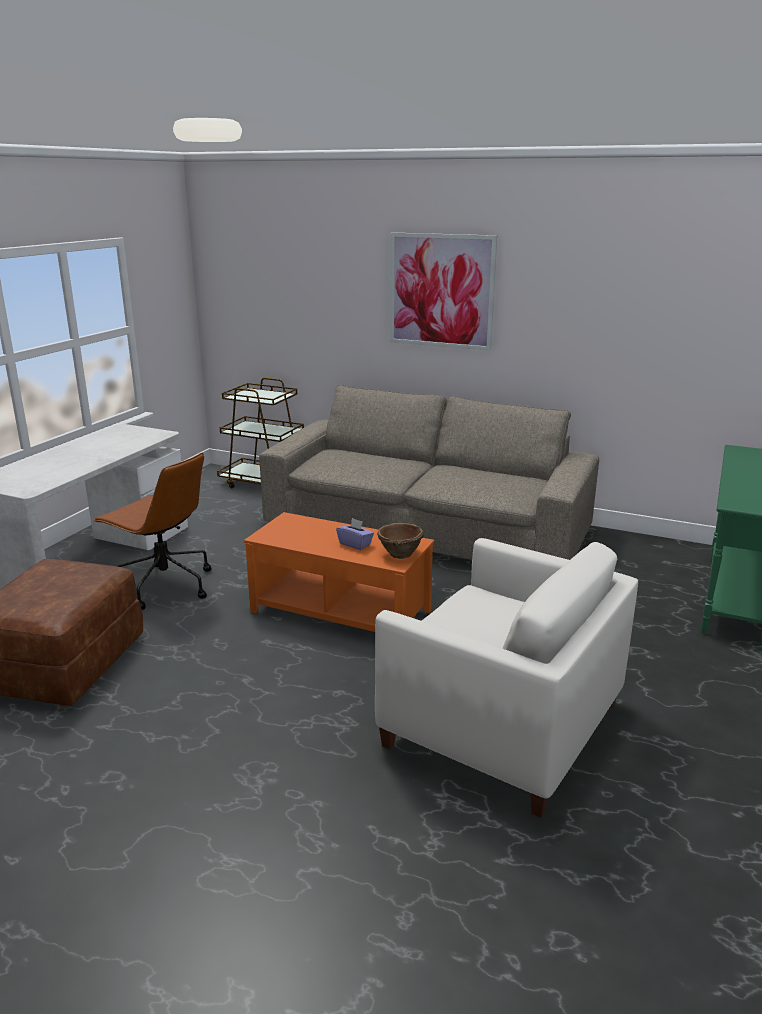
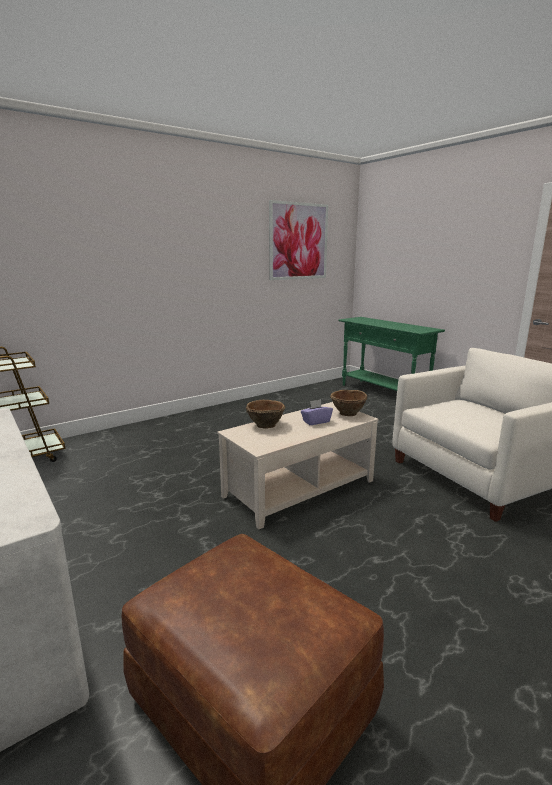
camera: 60 degrees left, 5 degrees down
brown office chair [93,452,212,610] -> none
orange coffee table [244,512,434,632] -> beige coffee table [217,402,379,529]
beige sofa [259,385,599,560] -> none
picture [390,232,497,351] -> picture moved to [269,200,328,280]
none -> brown bowl [246,400,285,429]

